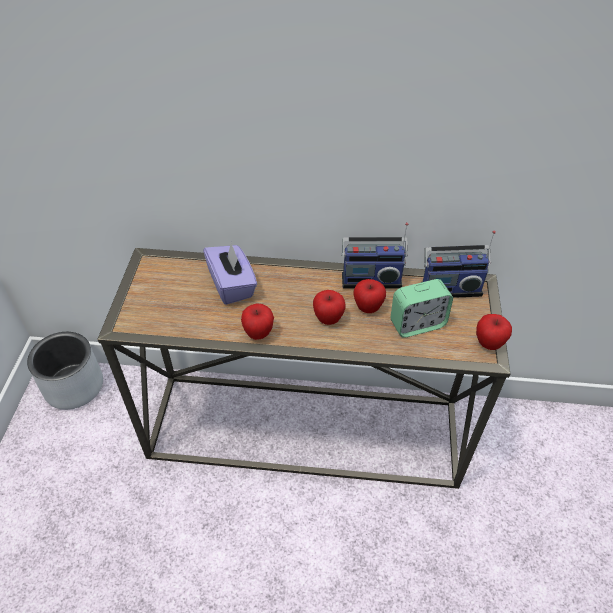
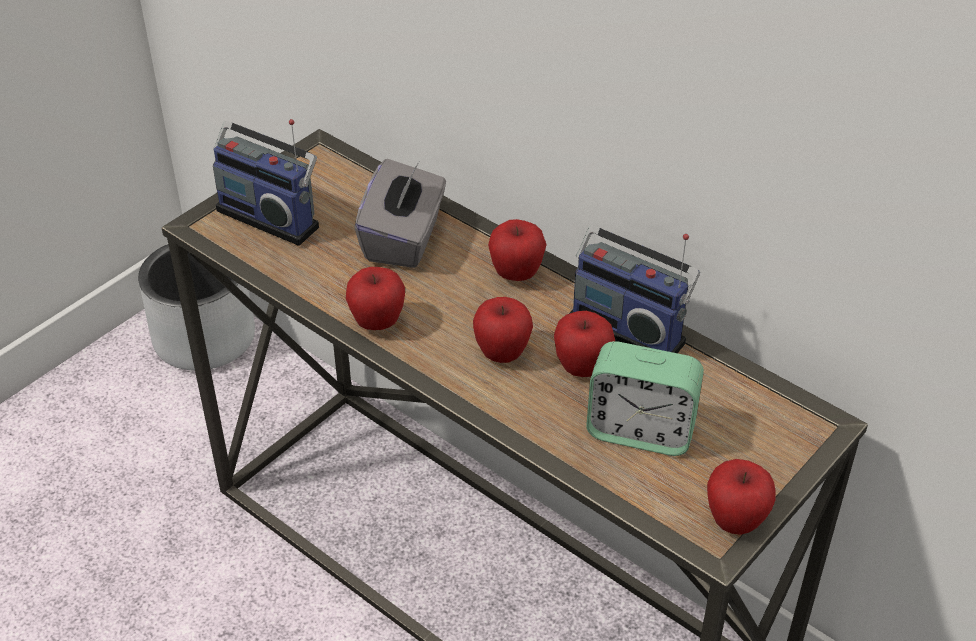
camera: 35 degrees right, 5 degrees down
purple tissue box [203,242,257,305] -> grey tissue box [354,159,446,268]
radio [420,230,496,298] -> radio moved to [213,119,319,246]
none -> apple [488,219,547,281]

